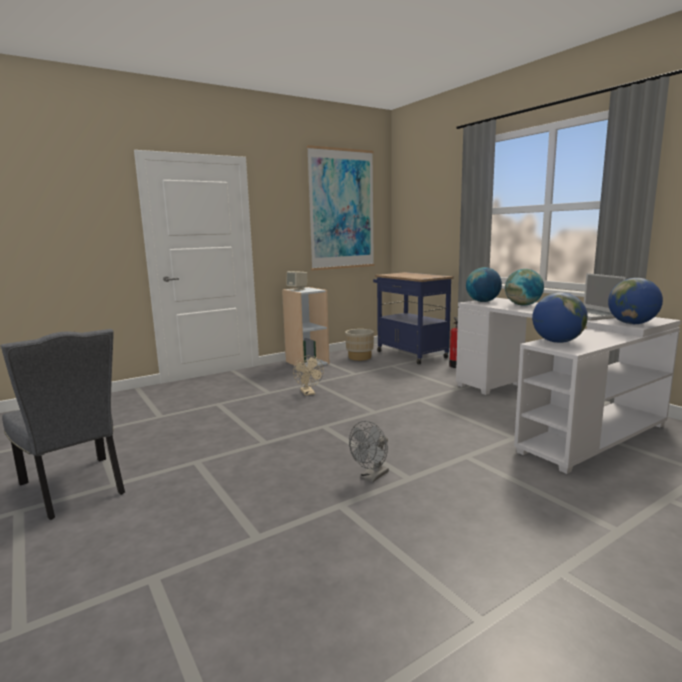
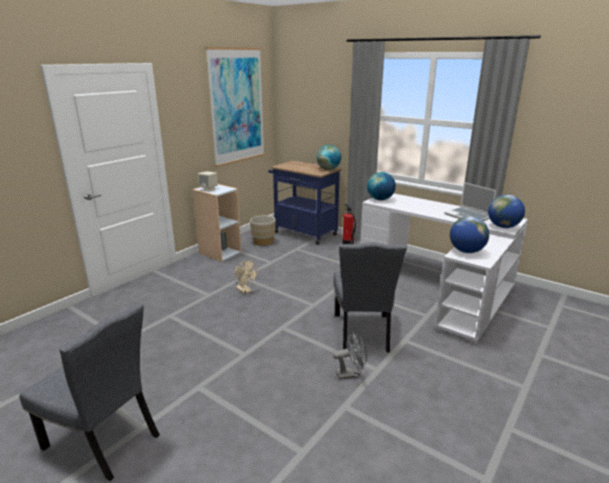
camera: 20 degrees left, 10 degrees up
grey fan [349,421,389,482] -> grey fan turned 120 degrees counterclockwise [333,332,367,380]
globe [505,269,544,306] -> globe moved to [317,145,341,170]
none -> grey chair [333,242,407,353]

